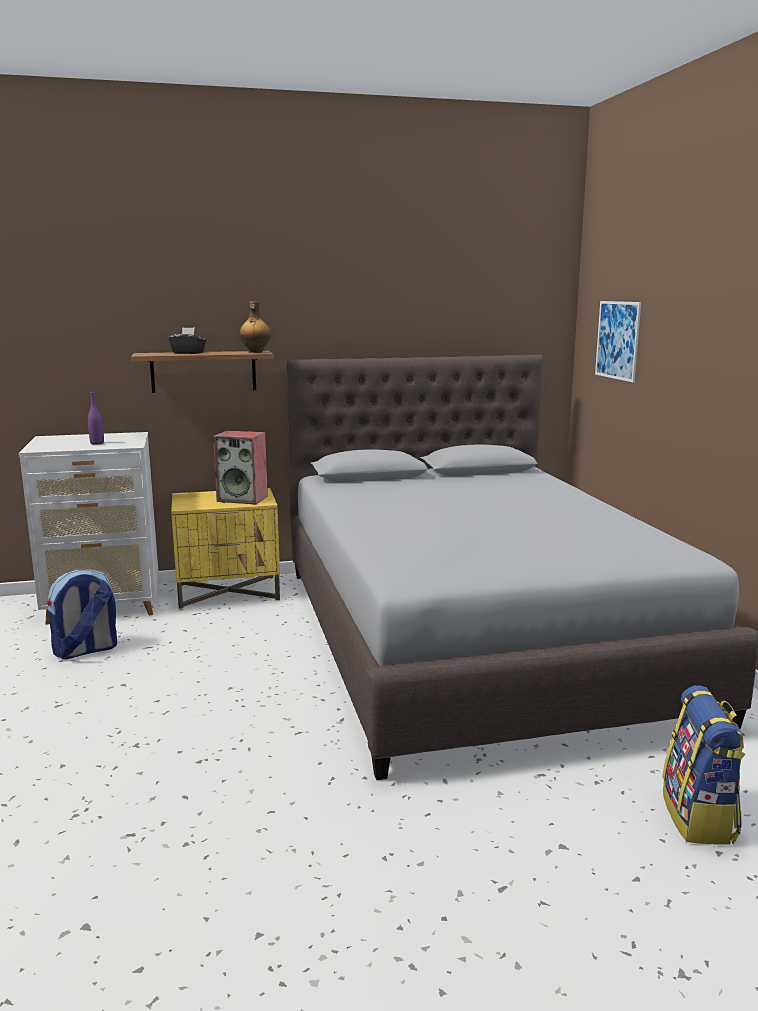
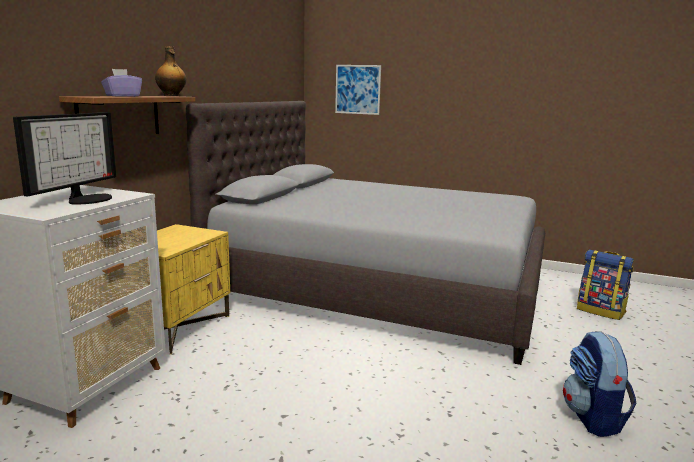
camera: 55 degrees left, 0 degrees up
backpack [47,569,117,659] -> backpack moved to [563,331,637,437]
purple bottle [88,390,104,445] -> monitor [13,112,116,205]
black tissue box [169,327,206,354] -> purple tissue box [101,69,142,97]
speaker [213,431,268,505] -> none

